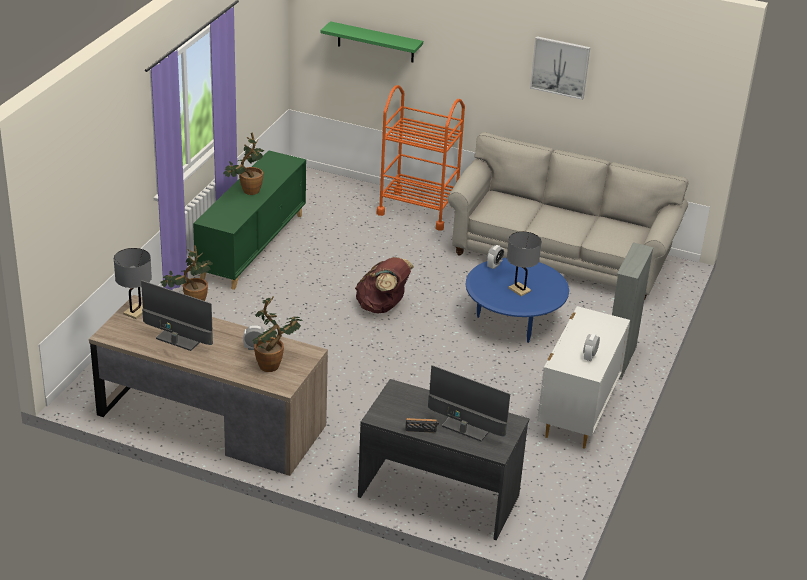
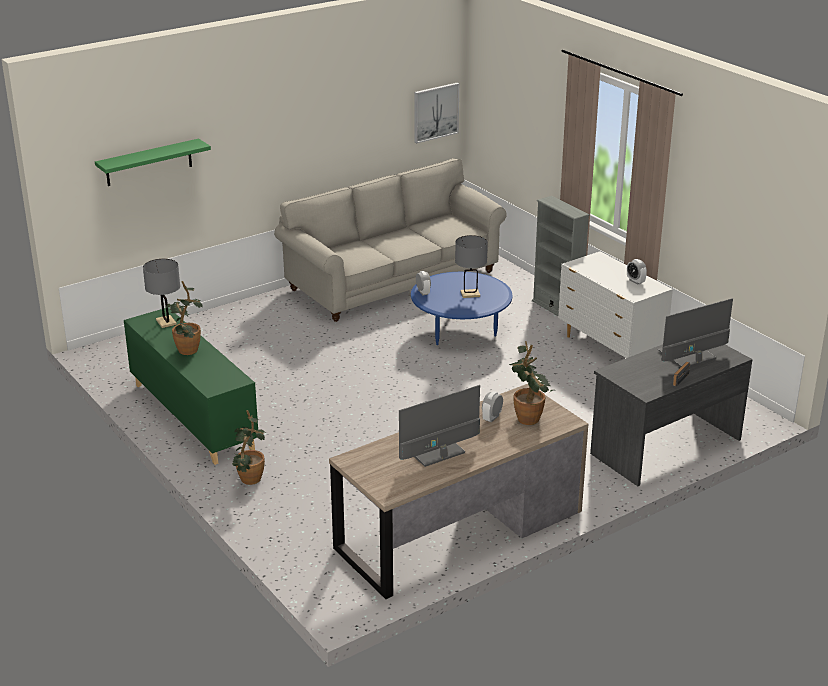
camera: 55 degrees left, 5 degrees down
grey table lamp [114,248,152,319] -> grey table lamp moved to [143,259,180,328]
brown backpack [355,257,414,314] -> none
orange cart [377,85,465,231] -> none
picture [530,36,590,100] -> picture moved to [414,83,459,143]

